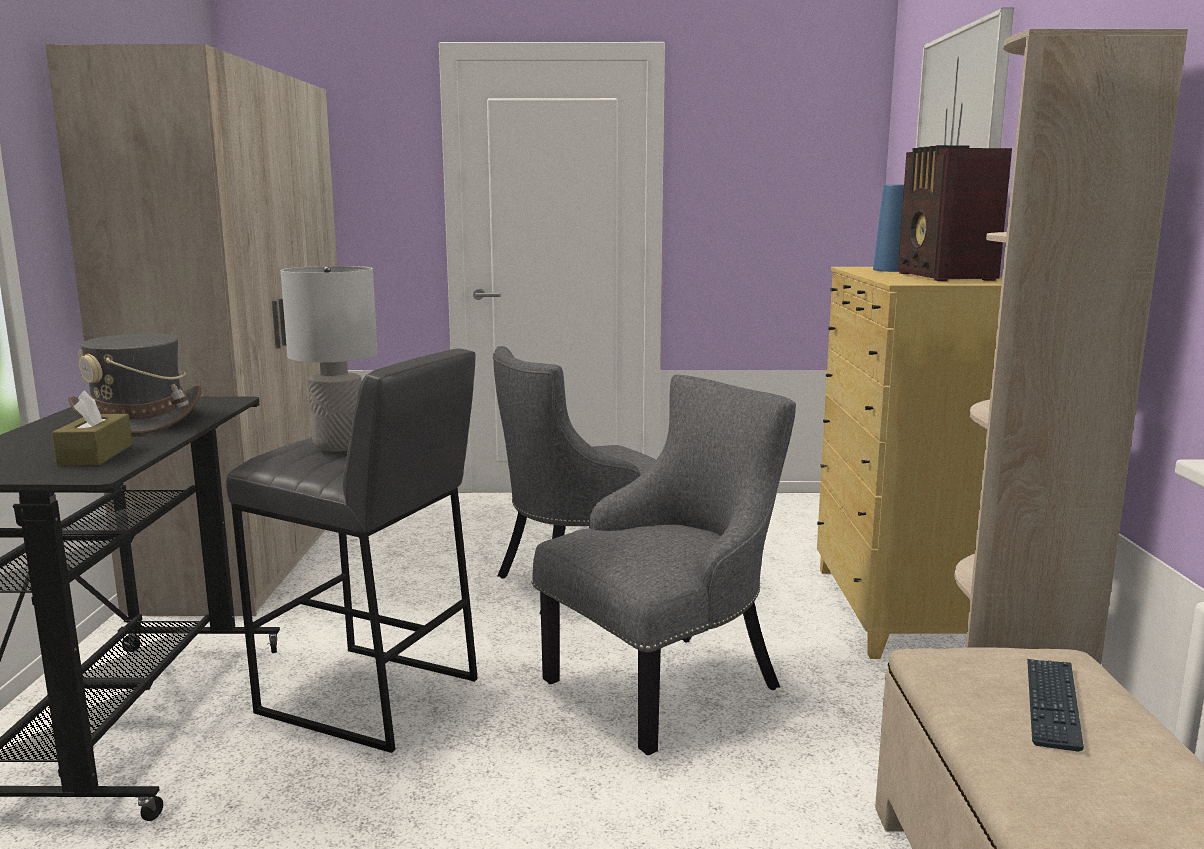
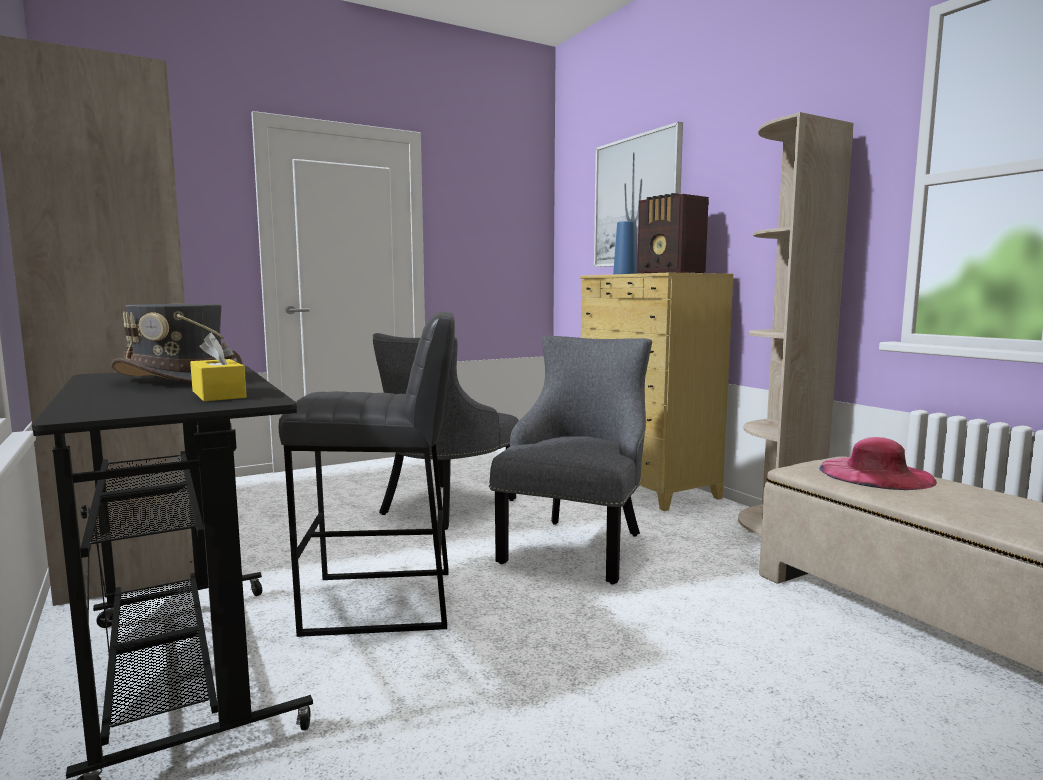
camera: 30 degrees left, 5 degrees down
brown tissue box [52,390,132,466] -> yellow tissue box [190,333,247,401]
grey table lamp [281,266,378,452] -> none
keyboard [1027,659,1084,752] -> pink hat [819,437,937,490]

